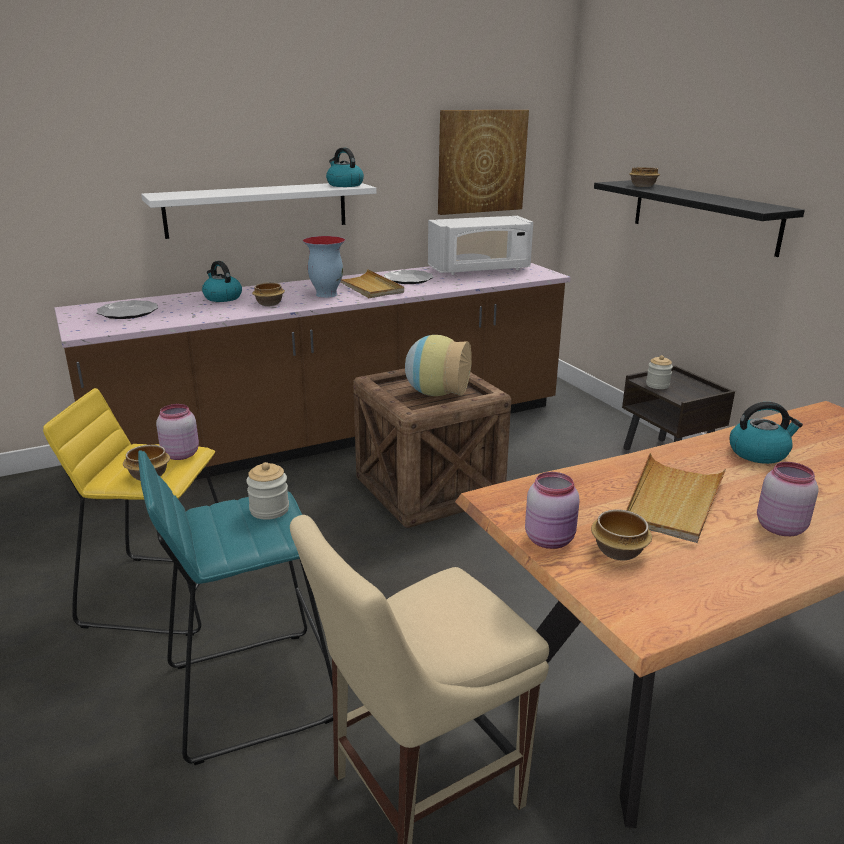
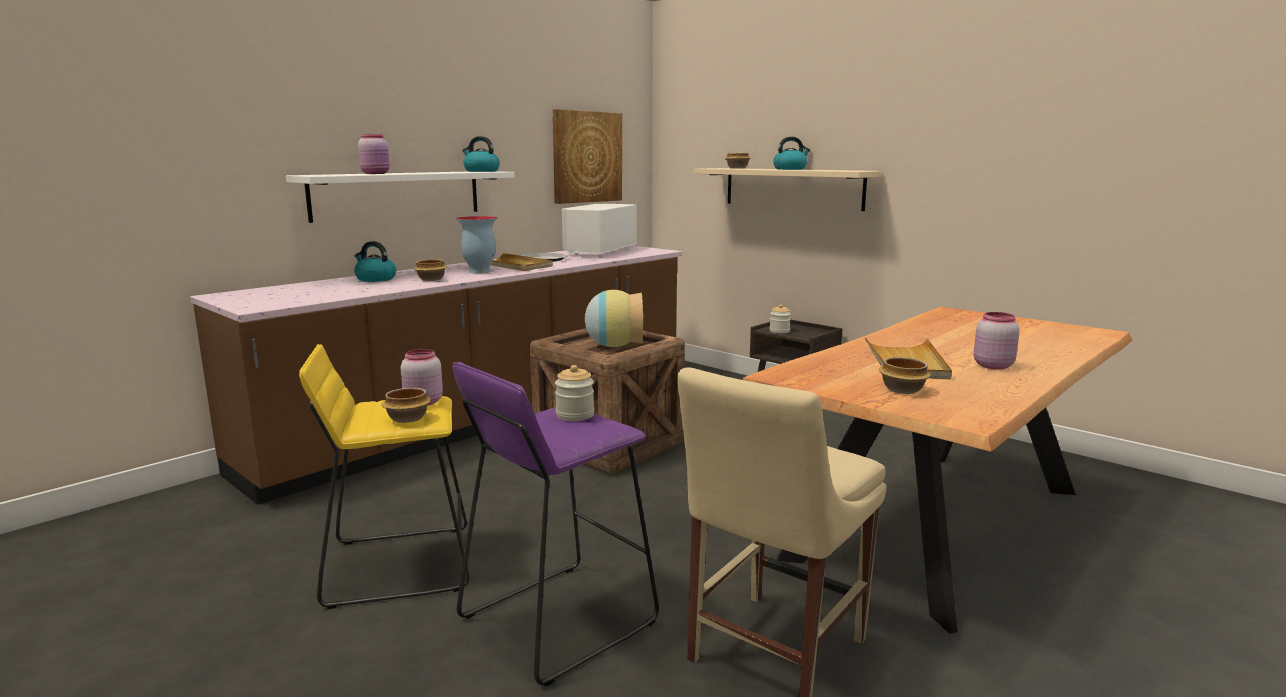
camera: 20 degrees left, 10 degrees down
plate [97,300,158,319] -> none
turquoise stool [138,450,333,765] -> purple stool [452,362,659,687]
white microwave [428,216,533,275] -> white microwave turned 150 degrees clockwise [562,204,637,257]
pink jar [525,472,579,549] -> pink jar moved to [358,134,390,174]
black shelf [594,180,805,257] -> beige shelf [694,168,882,211]
kettle [729,402,803,464] -> kettle moved to [773,137,810,170]

